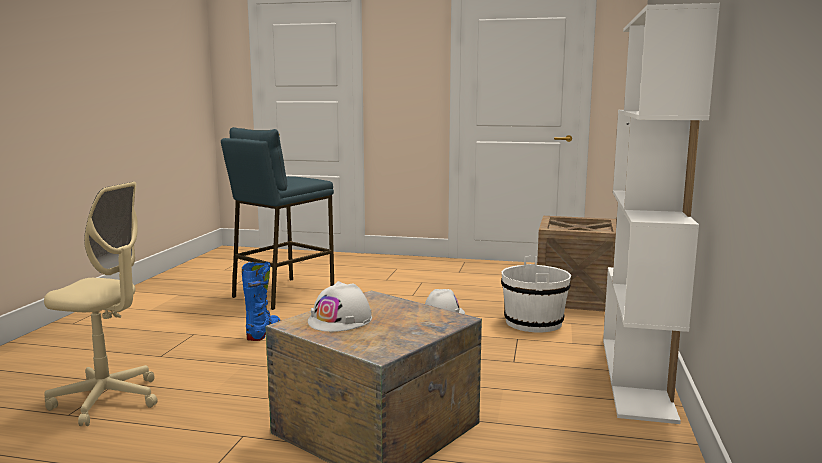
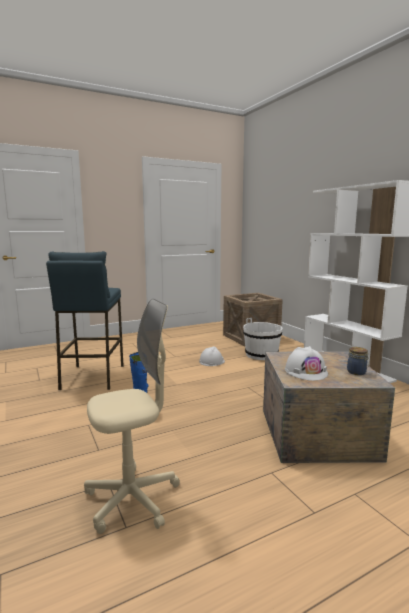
camera: 40 degrees left, 0 degrees up
none -> jar [347,347,369,375]

